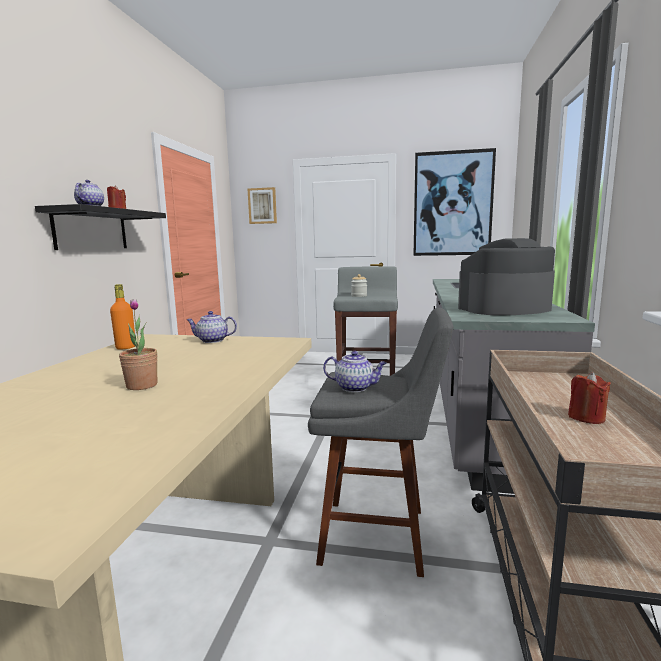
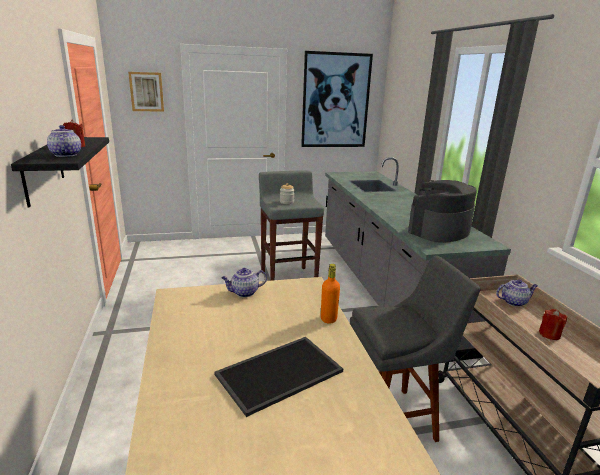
camera: 25 degrees left, 10 degrees up
orange bottle [110,284,135,350] -> orange bottle moved to [321,264,340,324]
potted plant [119,299,157,390] -> tray [214,337,343,417]
teapot [323,351,387,392] -> teapot moved to [496,279,538,307]

